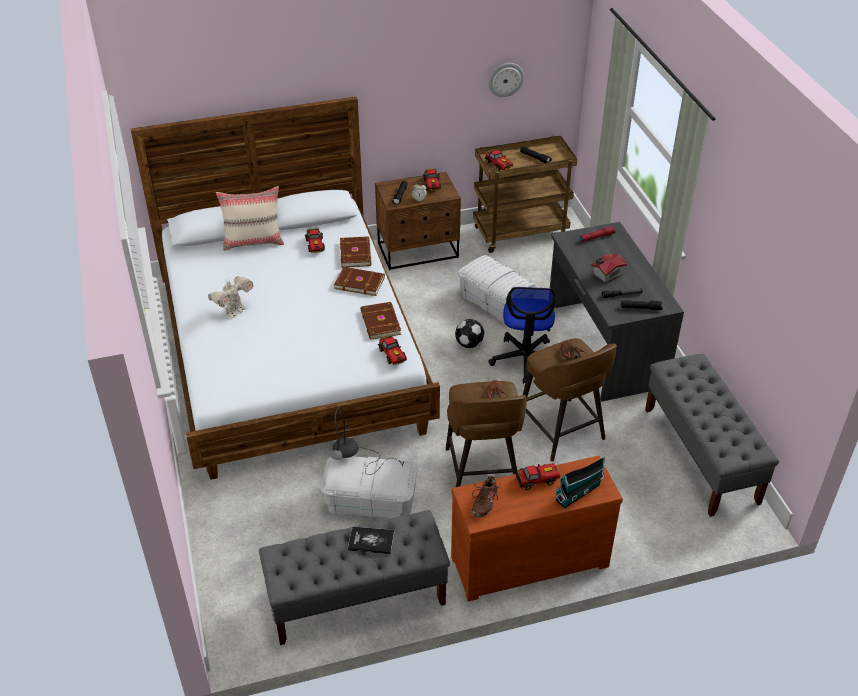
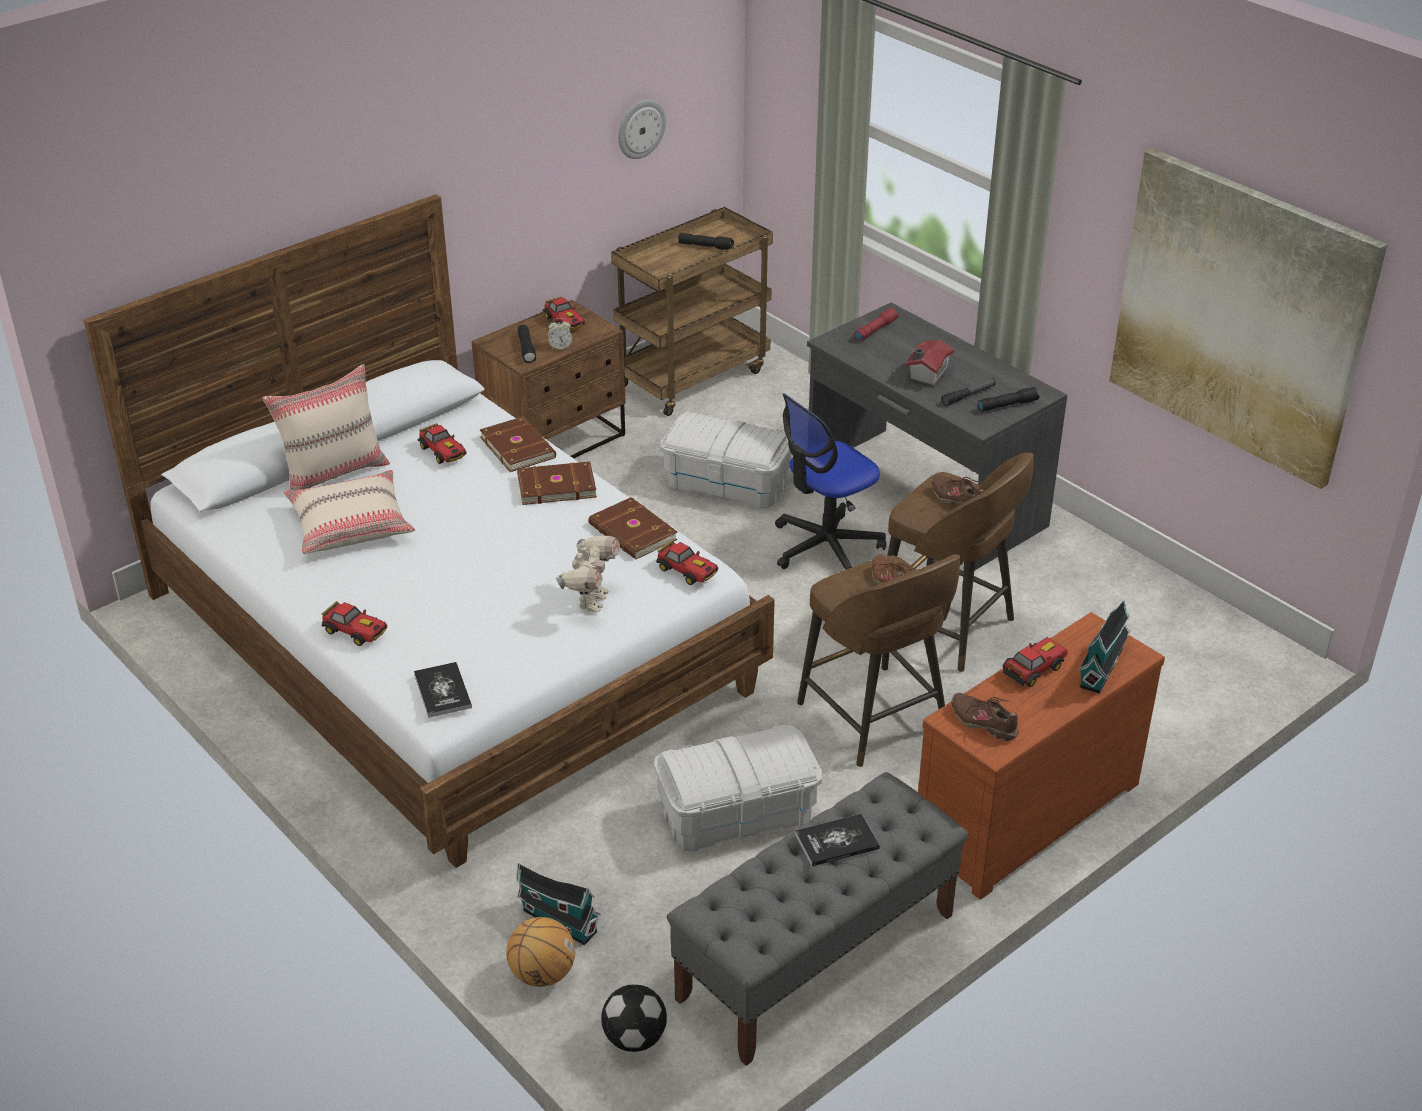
camera: 25 degrees left, 5 degrees down
toy robot [208,276,253,318] -> toy robot moved to [556,536,620,613]
grey table lamp [329,406,404,475] -> none
football [455,319,484,348] -> football moved to [601,984,667,1052]
brown shoe [471,475,500,517] -> brown shoe turned 135 degrees clockwise [951,693,1019,741]
toy car [485,149,513,171] -> toy car moved to [322,601,387,646]
office chair [488,287,557,384] -> office chair turned 75 degrees clockwise [775,393,886,570]
grey bench [645,354,779,517] -> none
none -> beige pillow [284,470,415,554]
none -> book [414,662,472,718]
none -> basketball [506,917,575,987]
none -> toy house [517,863,601,945]
none -> picture [1109,148,1388,489]

